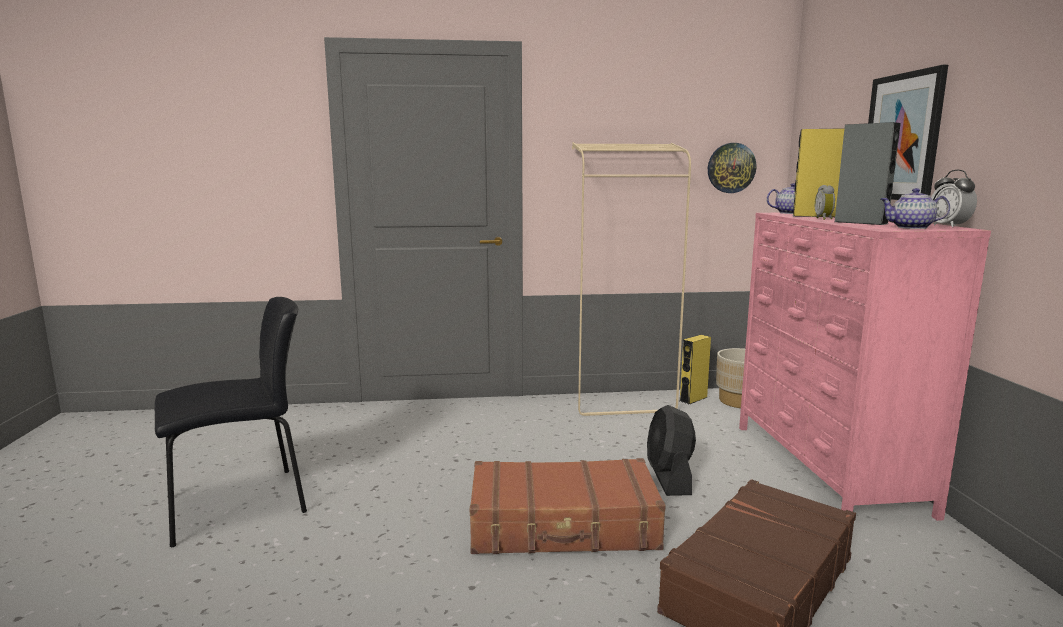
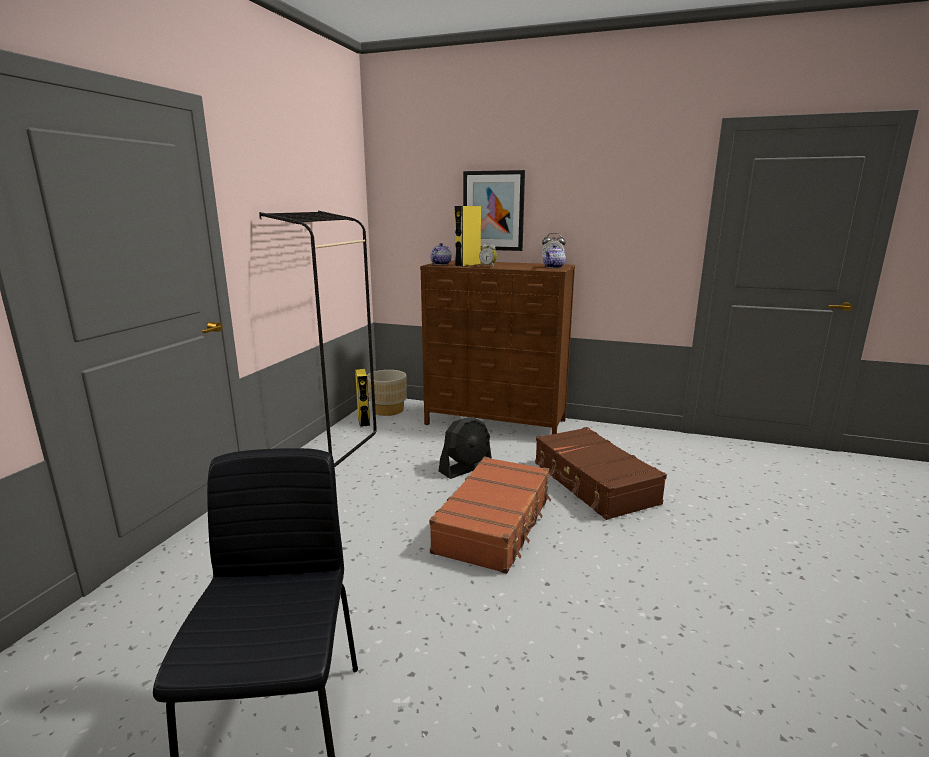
camera: 65 degrees left, 5 degrees up
beige clothes rack [572,142,691,416] -> black clothes rack [259,210,377,467]
black fan [647,405,696,496] -> black fan turned 60 degrees counterclockwise [439,417,492,479]
wall clock [708,143,756,193] -> none
pink dresser [739,213,991,521] -> brown dresser [420,260,575,434]
grey speaker [835,122,900,225] -> none

